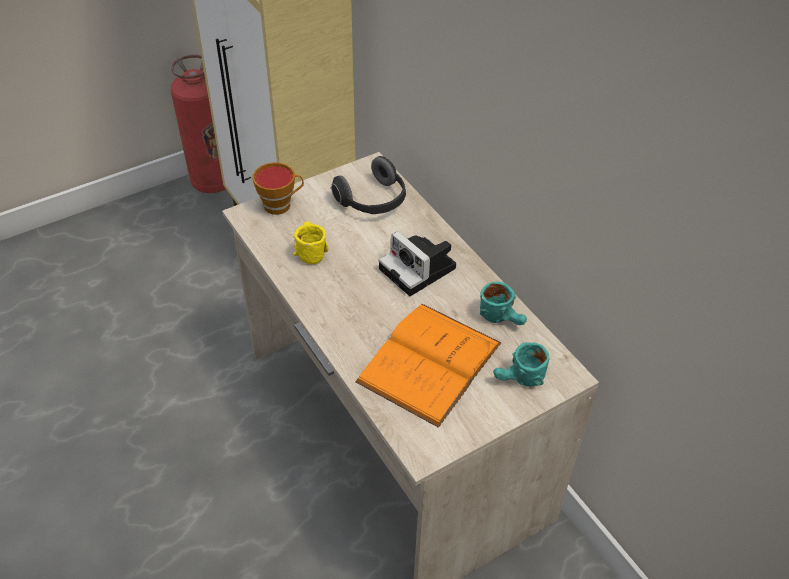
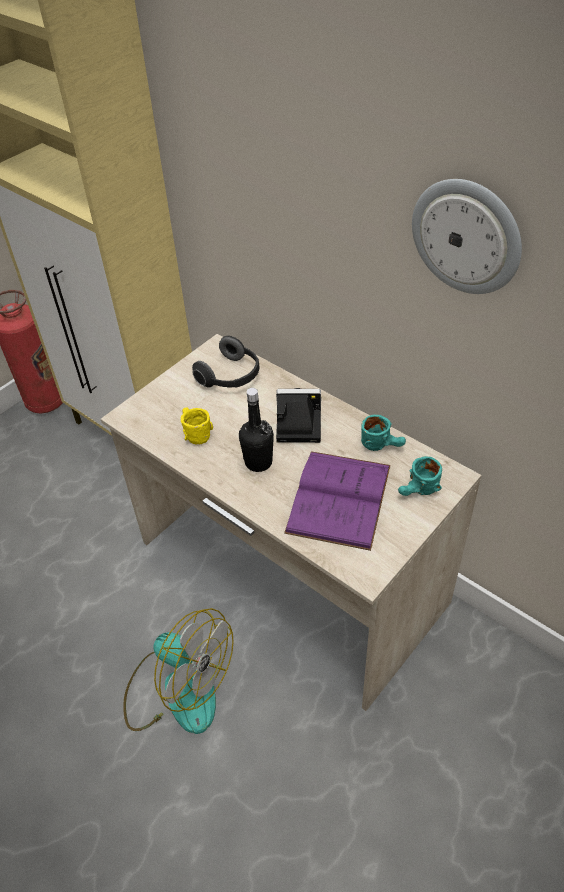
camera: 15 degrees left, 0 degrees up
cup [253,162,304,215] -> none
orange book [355,304,501,428] -> purple book [284,451,391,551]
camera [379,231,456,296] -> camera turned 150 degrees clockwise [276,388,321,443]
none -> fan [123,608,234,734]
none -> black bottle [239,388,274,472]
none -> wall clock [412,179,522,294]

